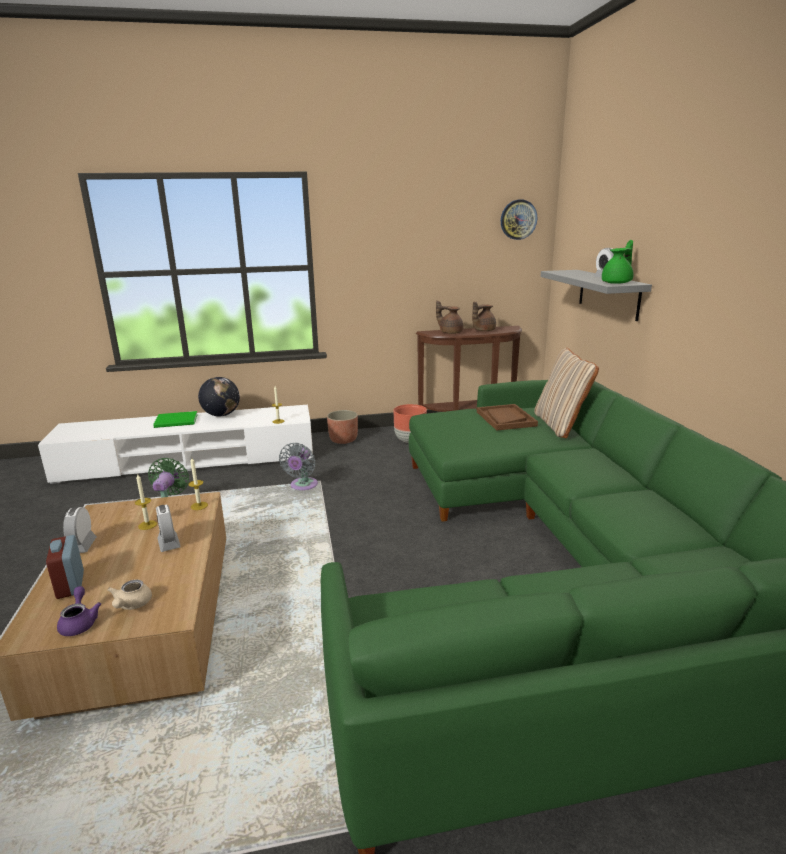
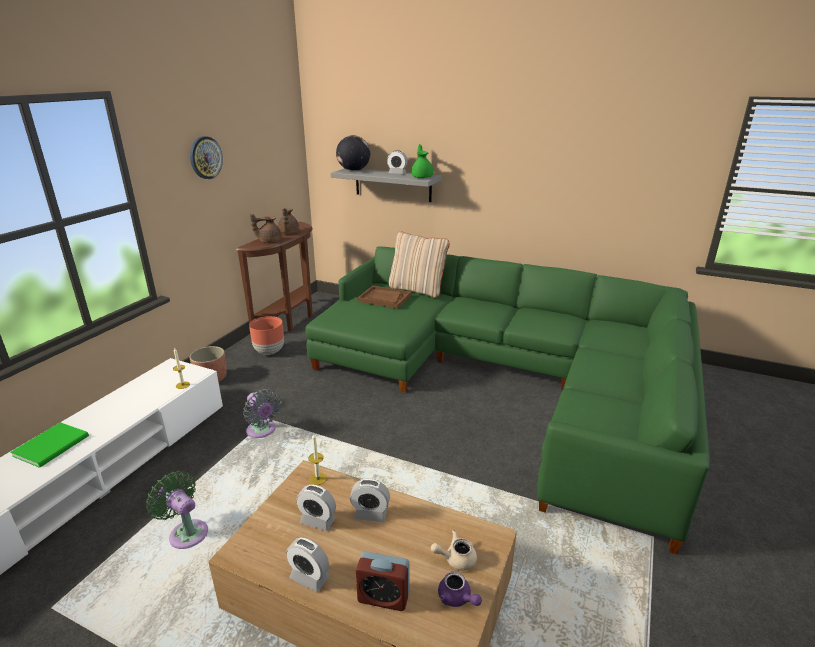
camera: 55 degrees left, 5 degrees up
purple teapot [57,586,101,636] -> purple teapot turned 150 degrees counterclockwise [438,572,482,607]
beige teapot [107,579,152,610] -> beige teapot turned 135 degrees clockwise [431,530,477,571]
candle [135,474,157,530] -> alarm clock [296,484,336,531]
globe [198,377,240,417] -> globe moved to [336,135,370,171]
wall clock [501,200,537,240] -> wall clock moved to [190,136,223,179]

